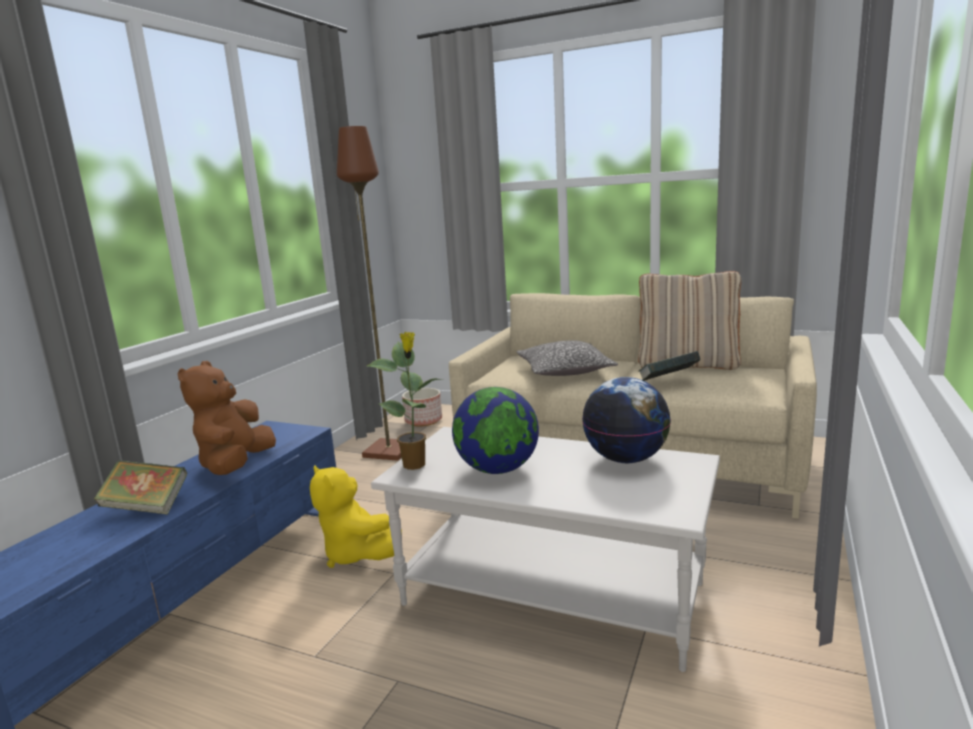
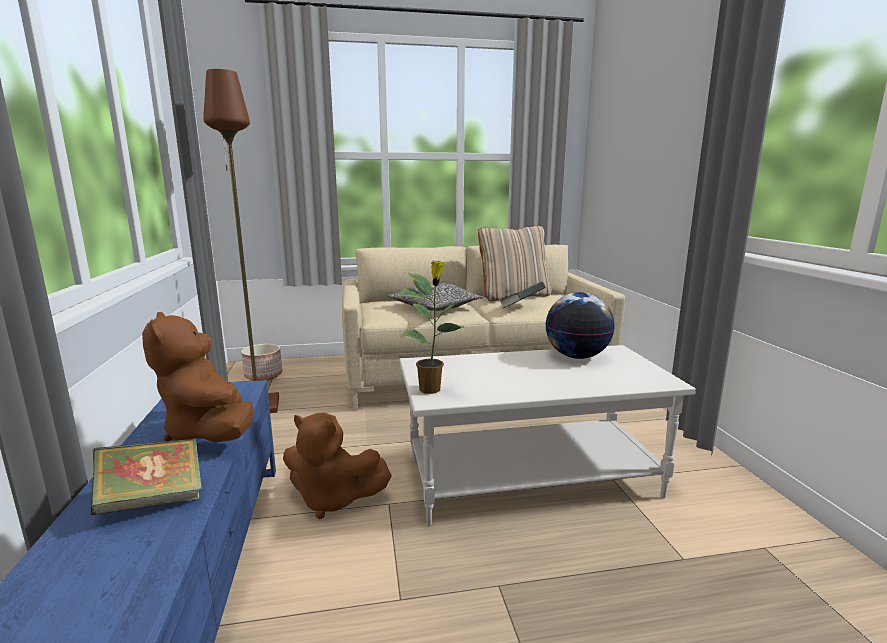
camera: 35 degrees left, 0 degrees up
yellow plush toy [310,465,402,568] -> brown plush toy [283,413,392,519]
globe [452,387,539,474] -> none

